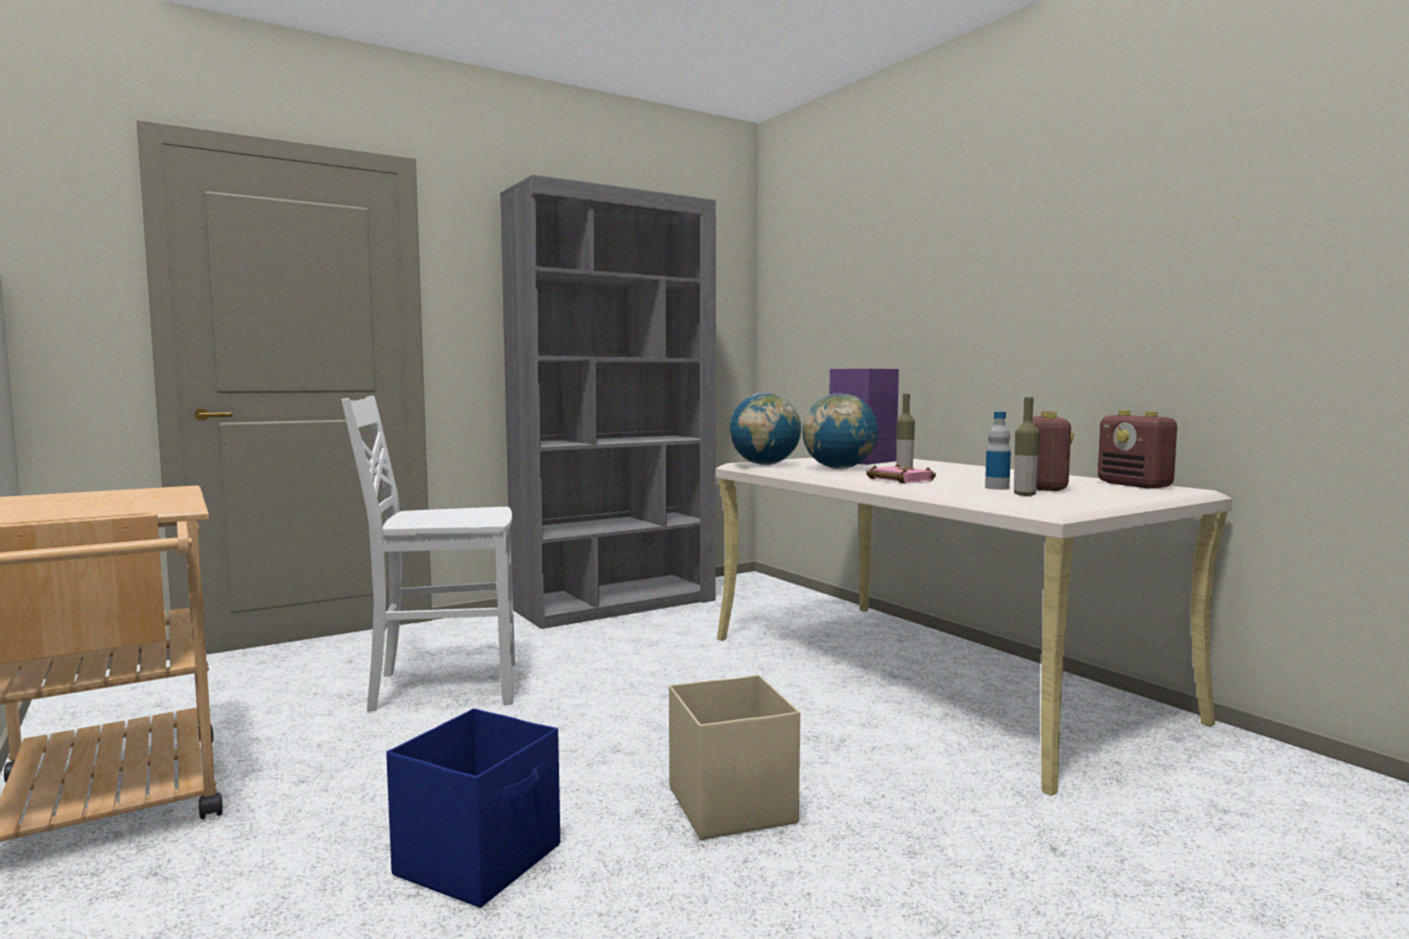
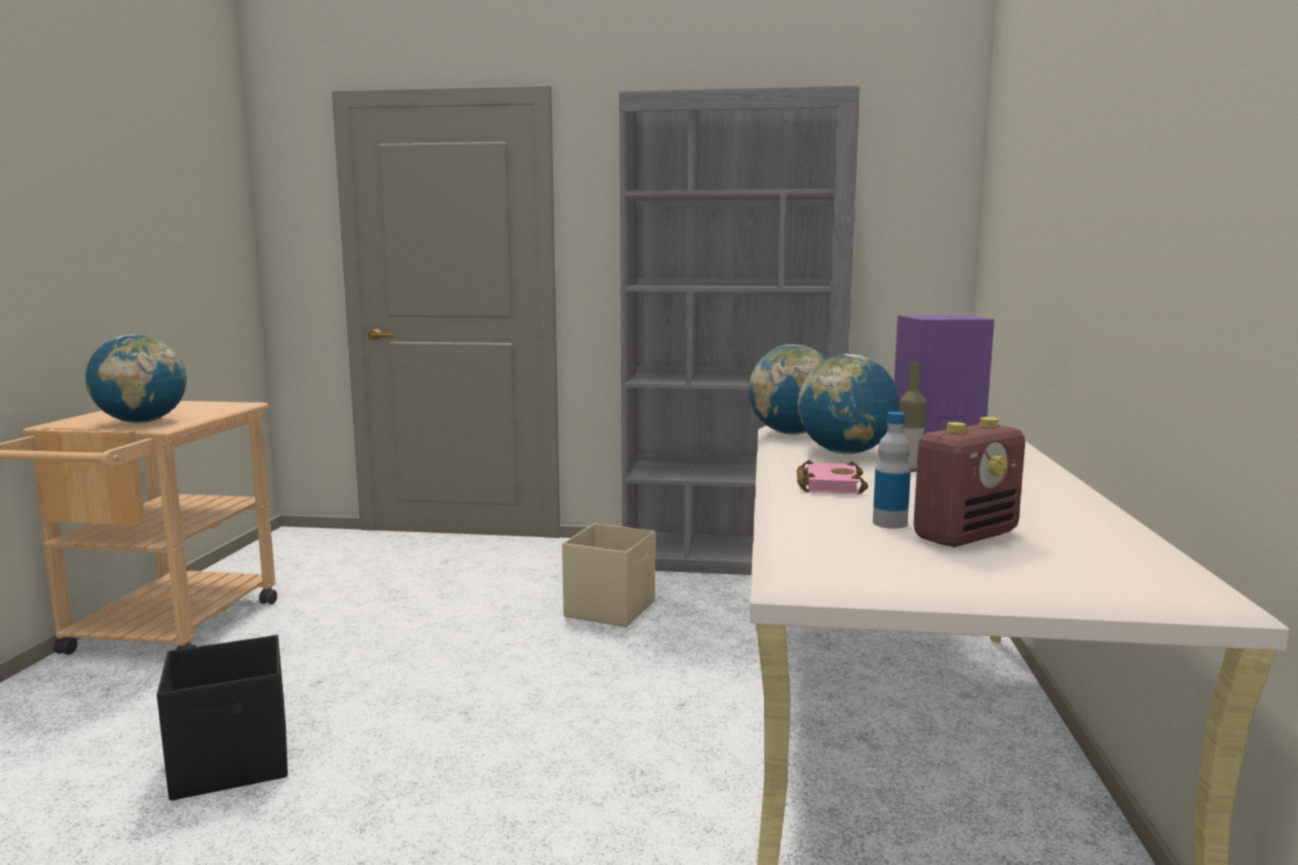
camera: 40 degrees right, 5 degrees up
white chair [341,396,515,712] -> none
blue storage box [386,708,560,908] -> black storage box [157,635,288,801]
beige storage box [669,675,800,840] -> beige storage box moved to [562,523,655,627]
bottle [1014,397,1040,496] -> none
radio [1098,410,1178,488] -> none
none -> globe [85,335,186,423]

